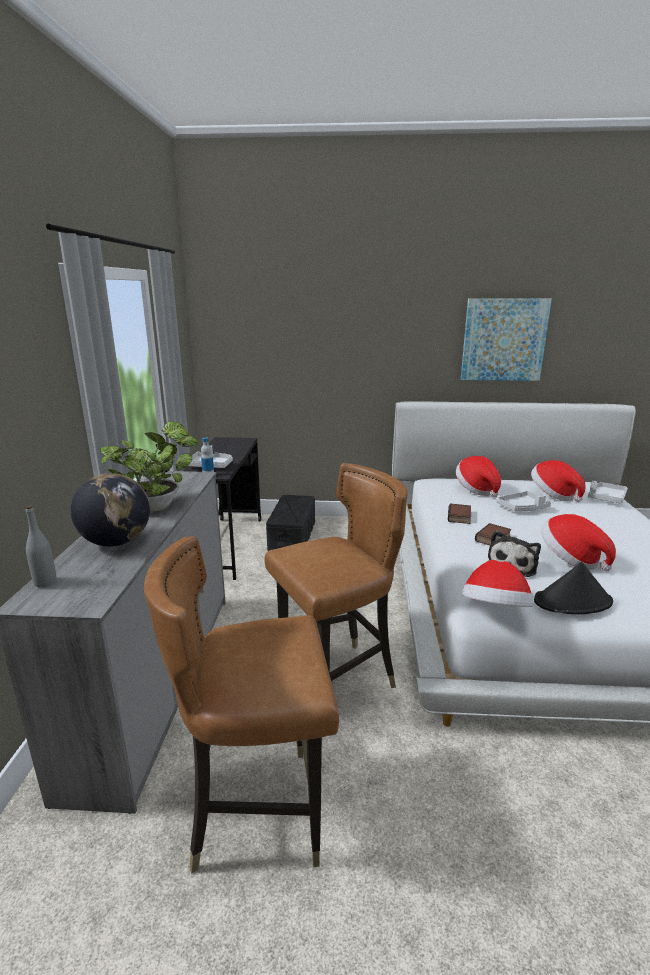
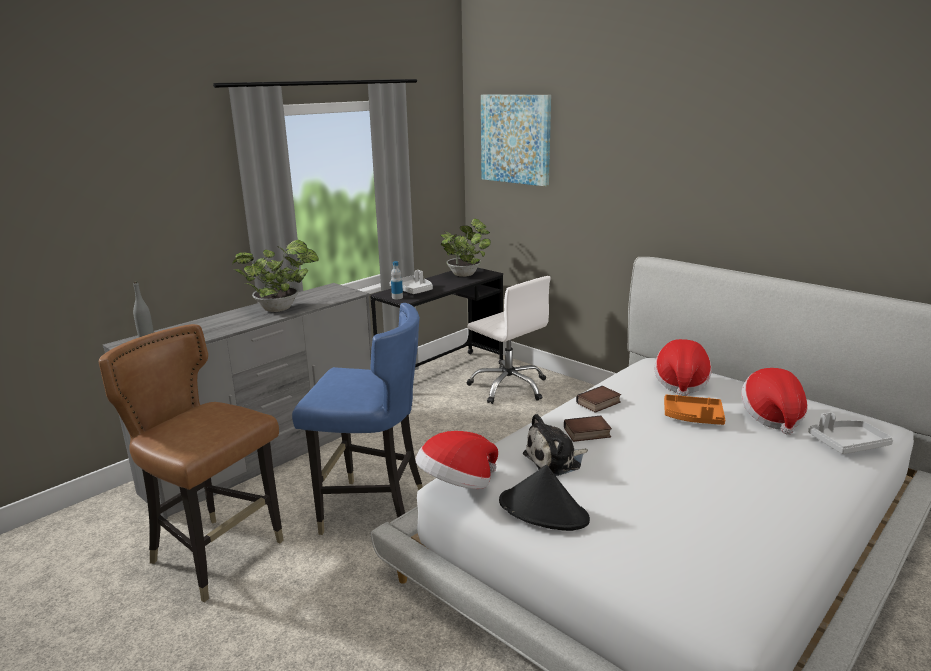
camera: 40 degrees right, 0 degrees up
globe [71,473,150,547] -> none
brown chair [264,463,408,688] -> blue chair [292,303,423,535]
black storage box [266,495,315,551] -> white office chair [467,276,551,404]
picture [461,298,552,381] -> picture moved to [481,95,551,186]
grey tray [496,491,551,511] -> orange tray [664,395,725,425]
hat [541,514,616,571] -> none
none -> potted plant [441,219,491,277]

